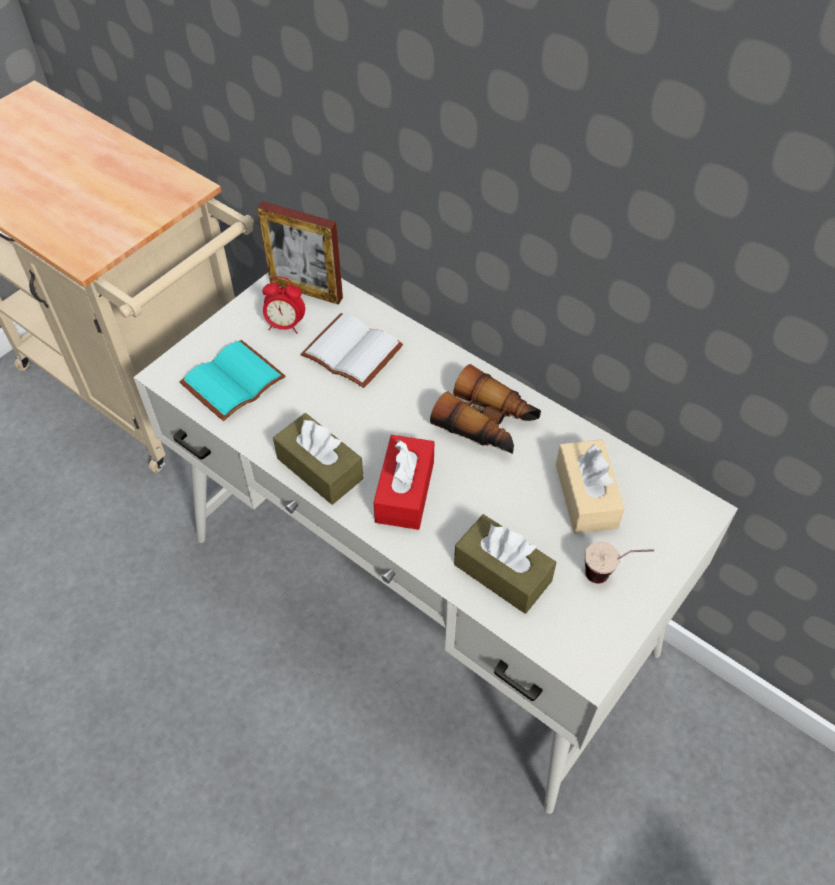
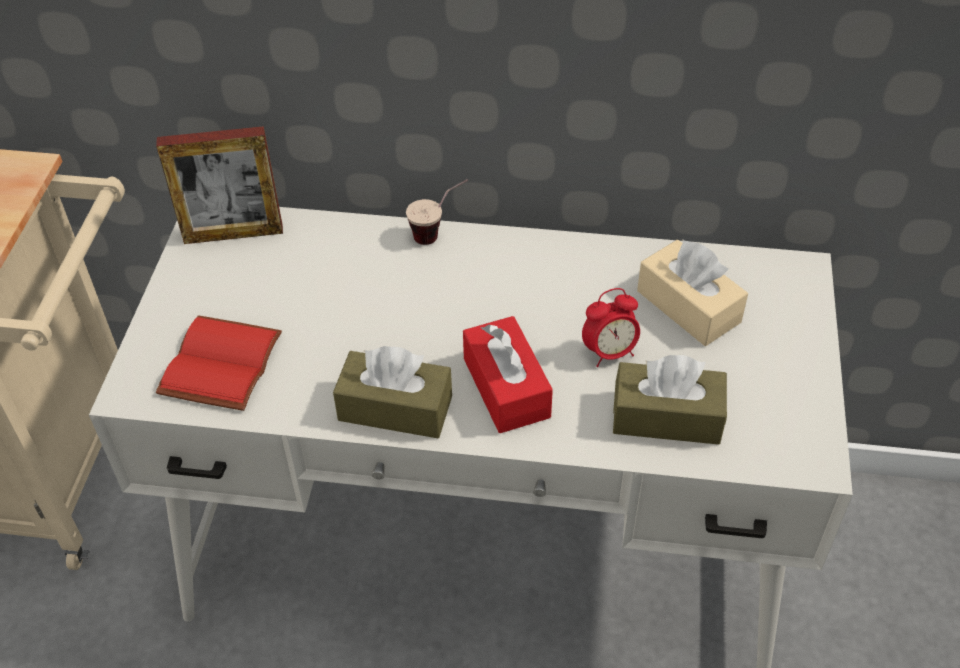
camera: 30 degrees left, 5 degrees down
turquoise book [179,340,285,421] -> red book [156,315,282,411]
alarm clock [262,277,305,334] -> alarm clock moved to [582,288,640,367]
white book [301,313,403,388] -> none
binoculars [430,364,541,454] -> none
cup [584,542,654,584] -> cup moved to [406,179,468,245]

